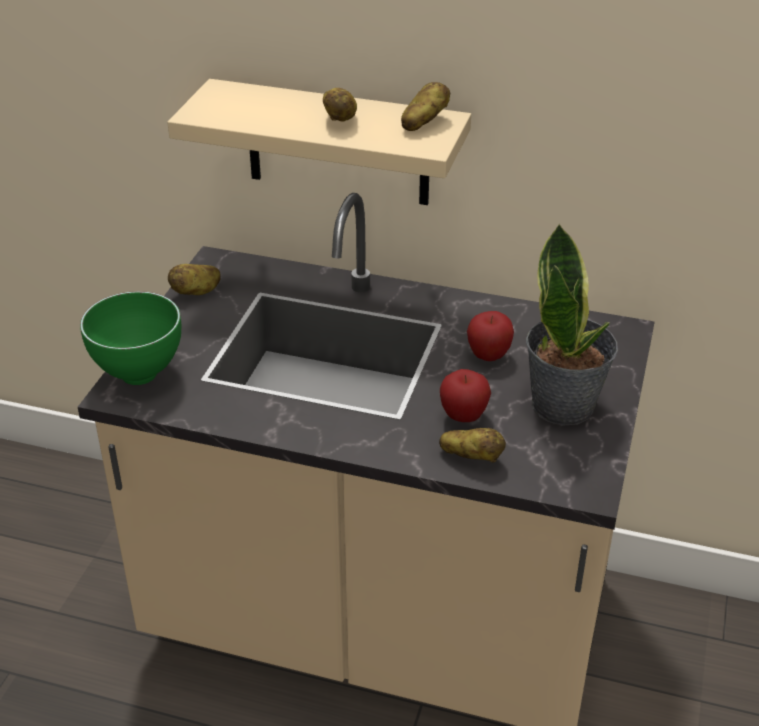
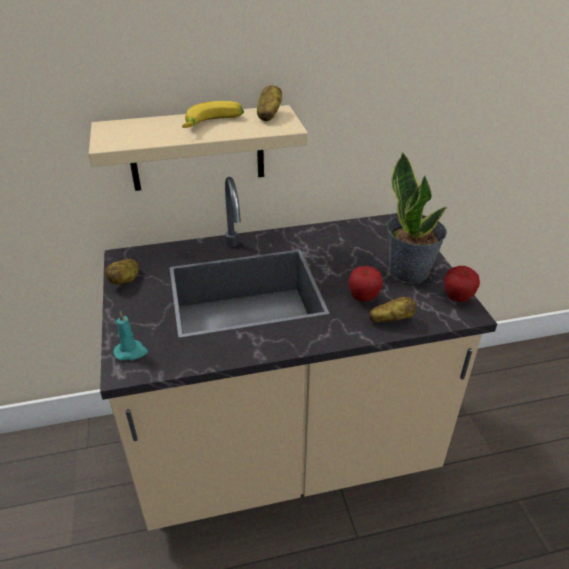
camera: 30 degrees left, 0 degrees up
green bowl [80,291,181,385] -> turquoise candle [113,311,148,360]
potato [323,88,357,122] -> banana [182,101,244,128]
apple [467,311,514,361] -> apple moved to [445,266,480,302]

